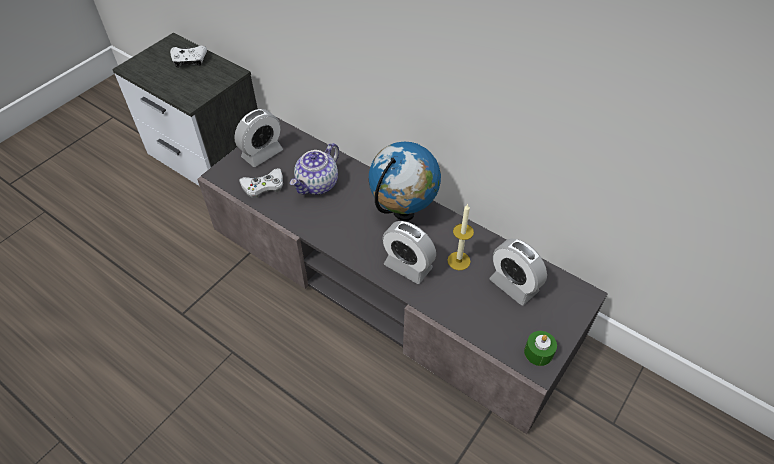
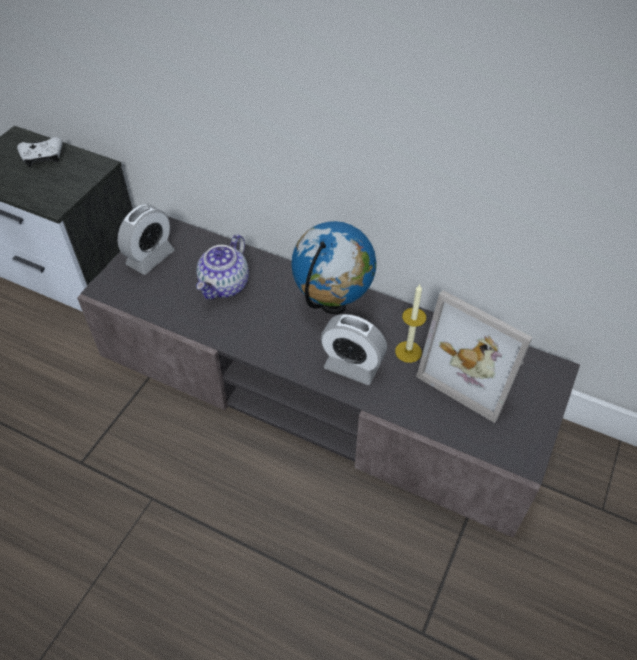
camera: 10 degrees left, 0 degrees up
white game controller [239,168,283,198] -> none
alarm clock [490,238,547,305] -> picture frame [416,290,533,423]
green candle [524,331,557,366] -> none

